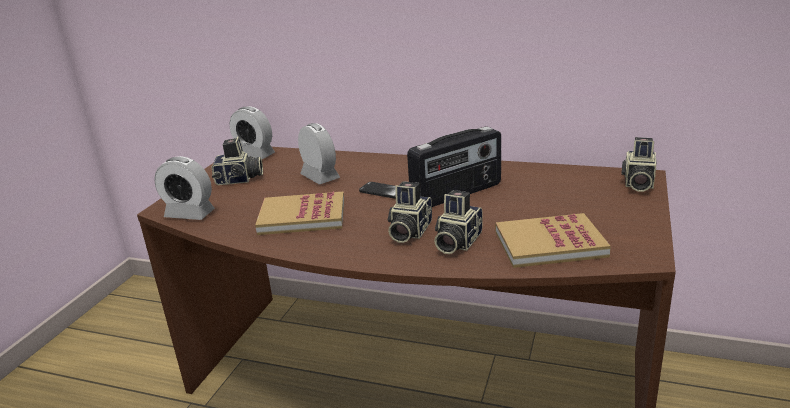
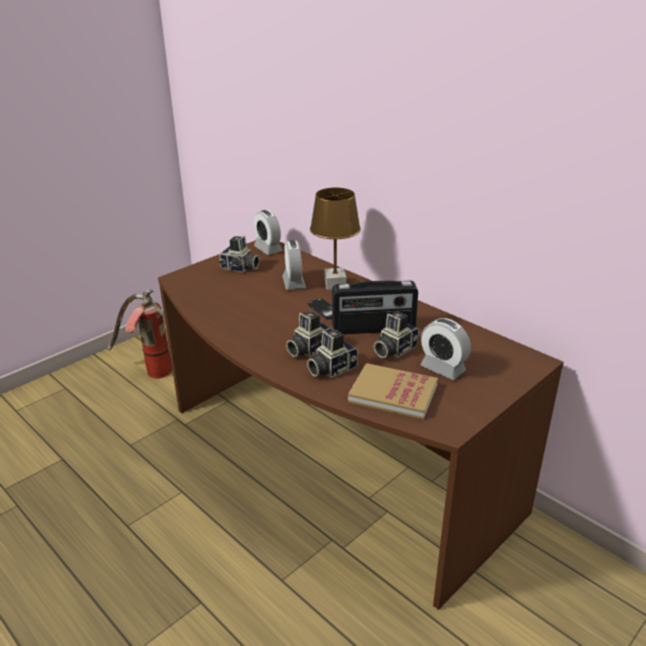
camera: 25 degrees right, 5 degrees up
alarm clock [154,156,215,220] -> alarm clock moved to [420,318,471,380]
book [255,192,344,235] -> none
camera [621,137,656,192] -> camera moved to [374,311,419,358]
none -> fire extinguisher [108,290,172,379]
none -> brown table lamp [310,188,361,290]

